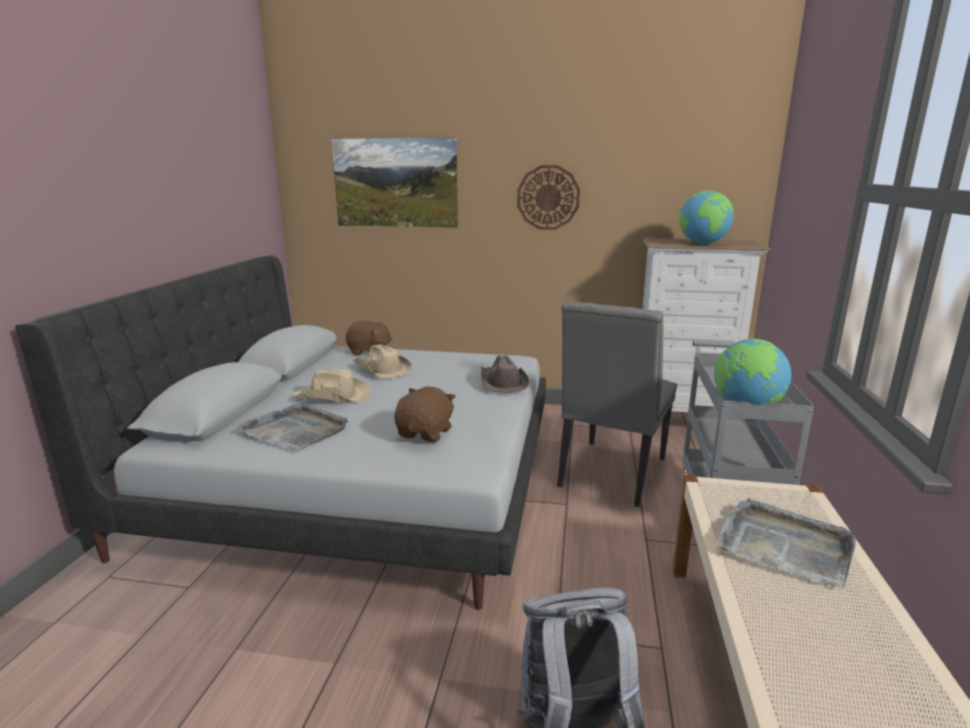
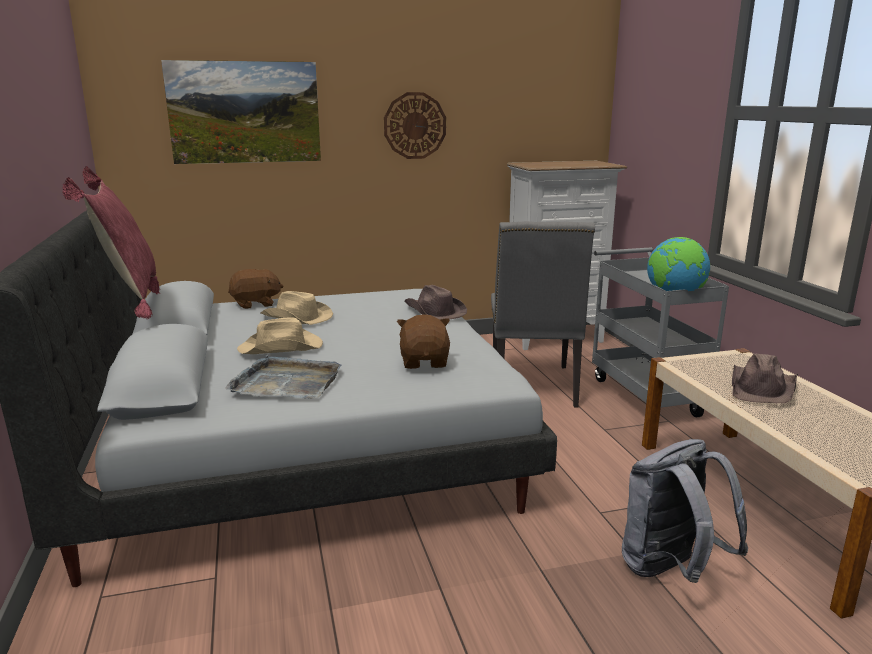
camera: 25 degrees left, 0 degrees up
globe [679,191,734,244] -> none
grey tray [717,498,856,589] -> brown hat [732,354,798,403]
none -> red pillow [62,166,160,319]

